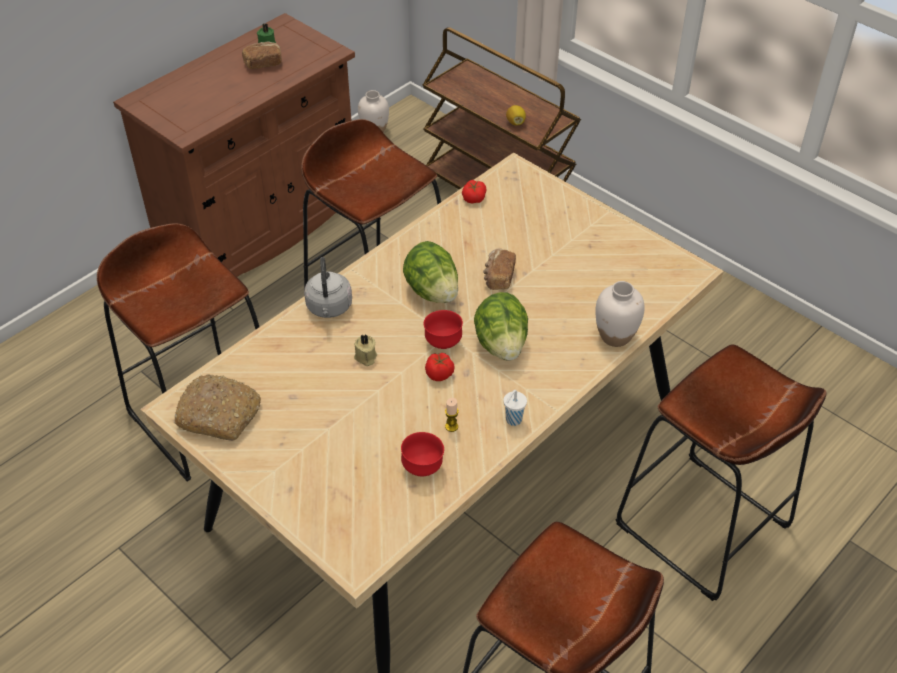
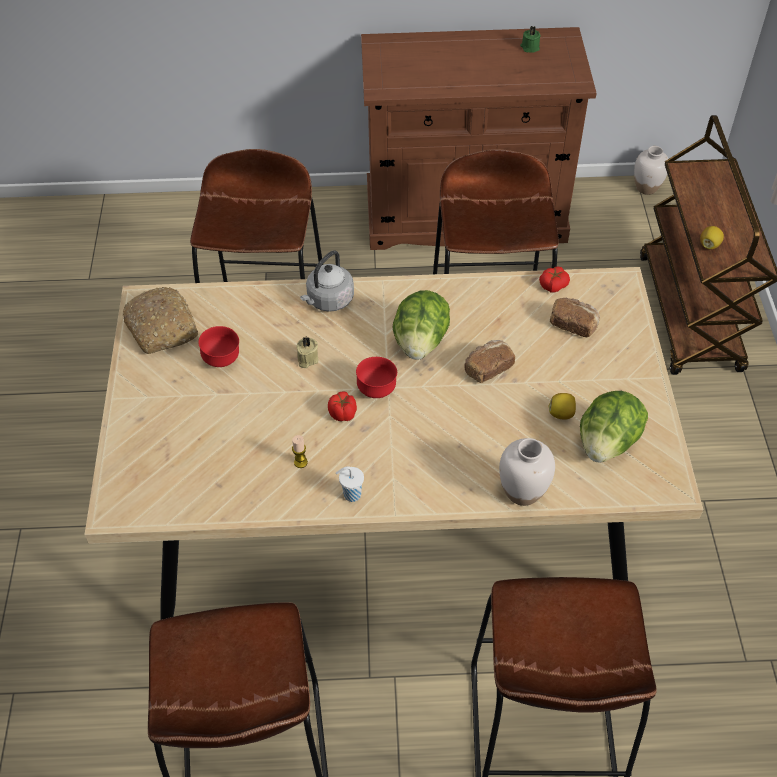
camera: 45 degrees right, 5 degrees up
bread [242,41,282,69] -> bread moved to [550,298,600,337]
red bowl [401,432,444,476] -> red bowl moved to [198,326,239,367]
lettuce [474,292,528,360] -> lettuce moved to [580,391,648,462]
none -> lemon [549,393,576,420]

